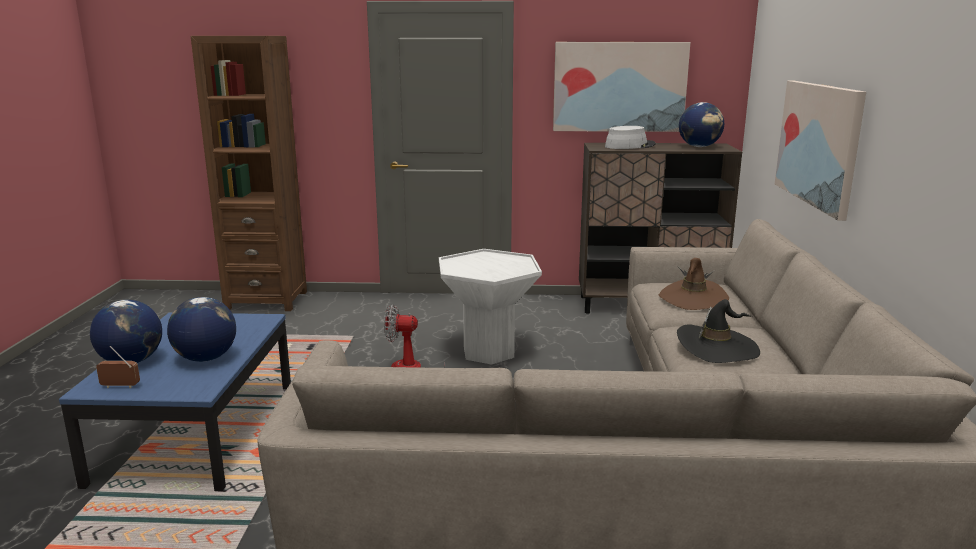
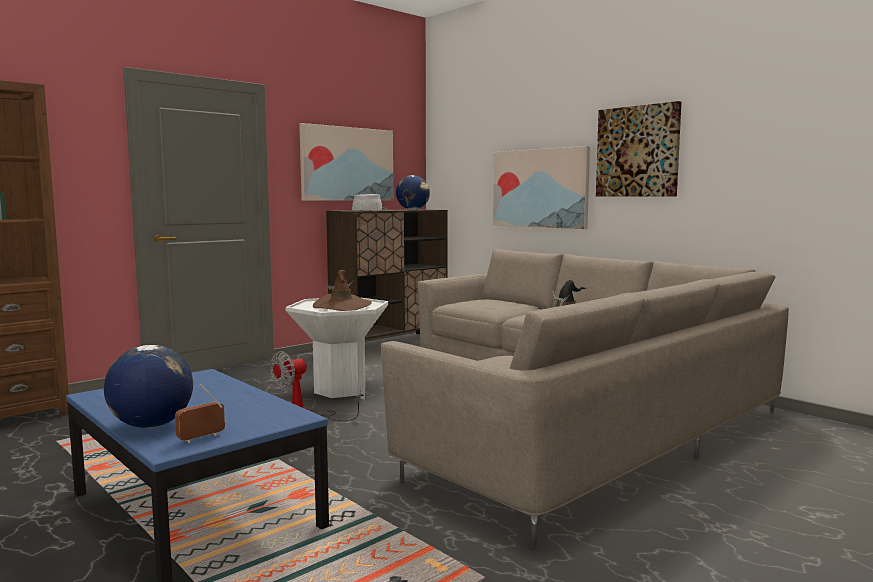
camera: 45 degrees left, 10 degrees down
globe [167,297,236,362] -> none
brown hat [659,258,729,310] -> brown hat moved to [313,270,372,311]
none -> picture [596,101,681,197]

